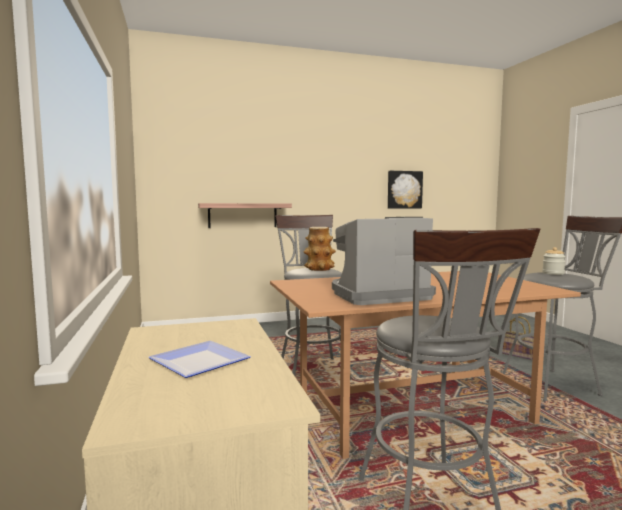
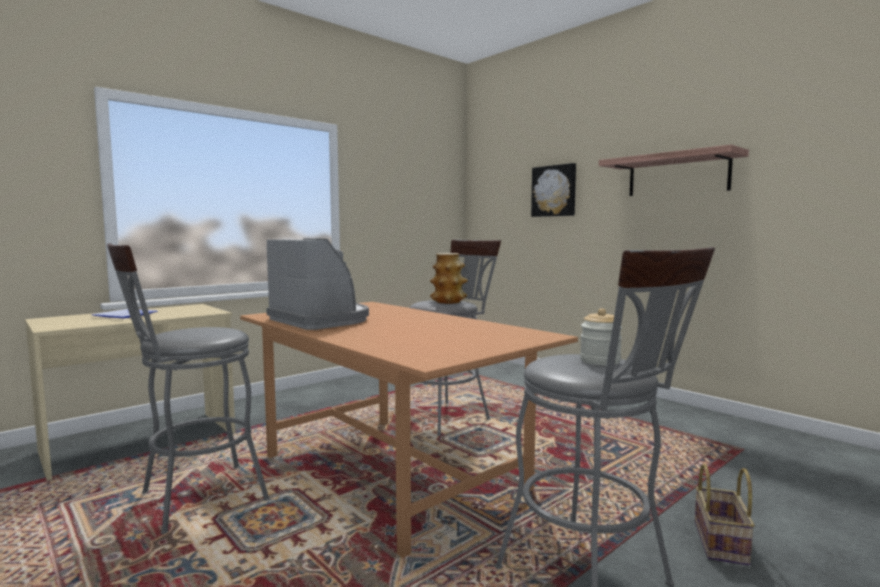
camera: 65 degrees right, 0 degrees up
shelf [198,203,292,228] -> shelf moved to [599,145,749,196]
picture [388,171,423,209] -> picture moved to [531,163,576,217]

